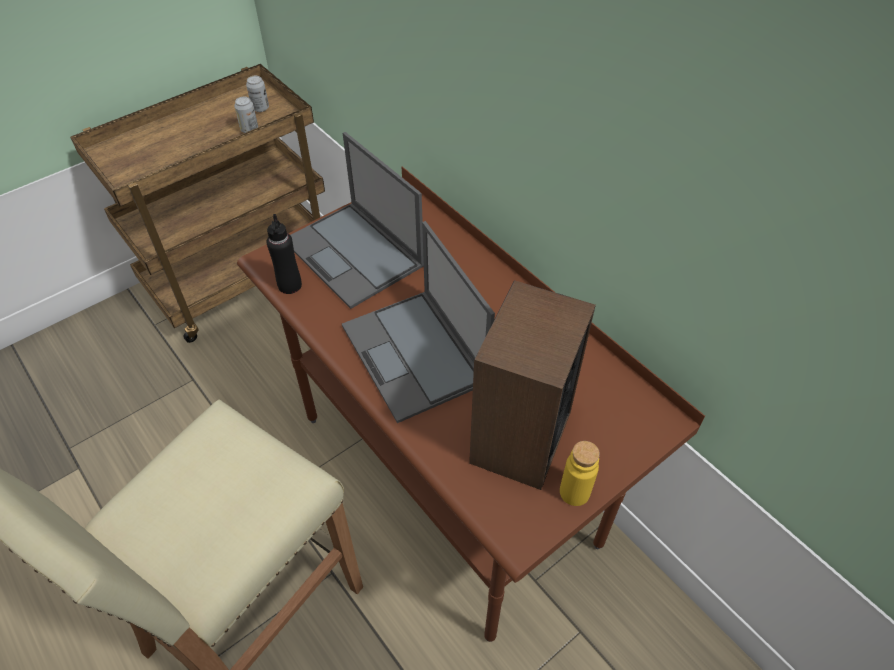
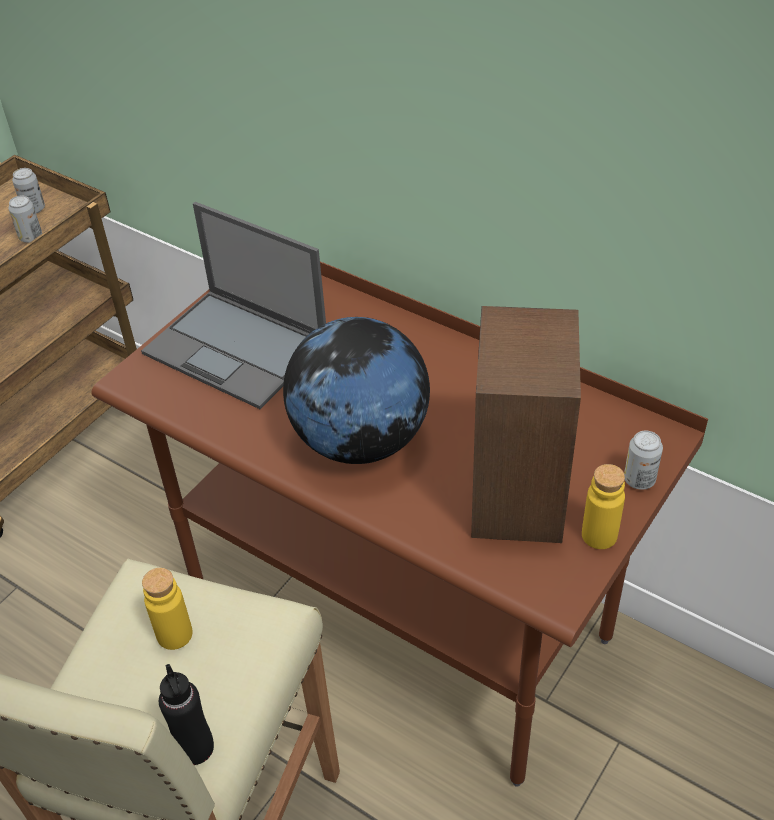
camera: 15 degrees left, 5 degrees down
black bottle [267,214,302,294] -> black bottle moved to [159,664,214,765]
laptop [342,221,495,423] -> globe [283,317,430,464]
none -> yellow bottle [142,568,193,650]
none -> can [624,431,663,490]

